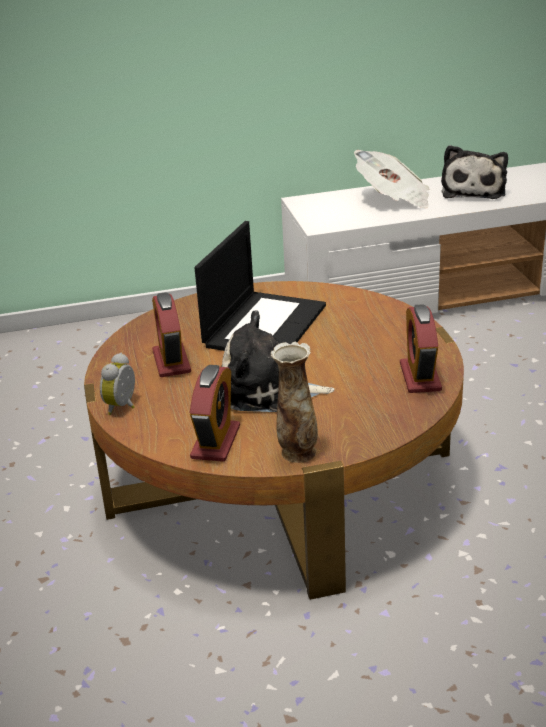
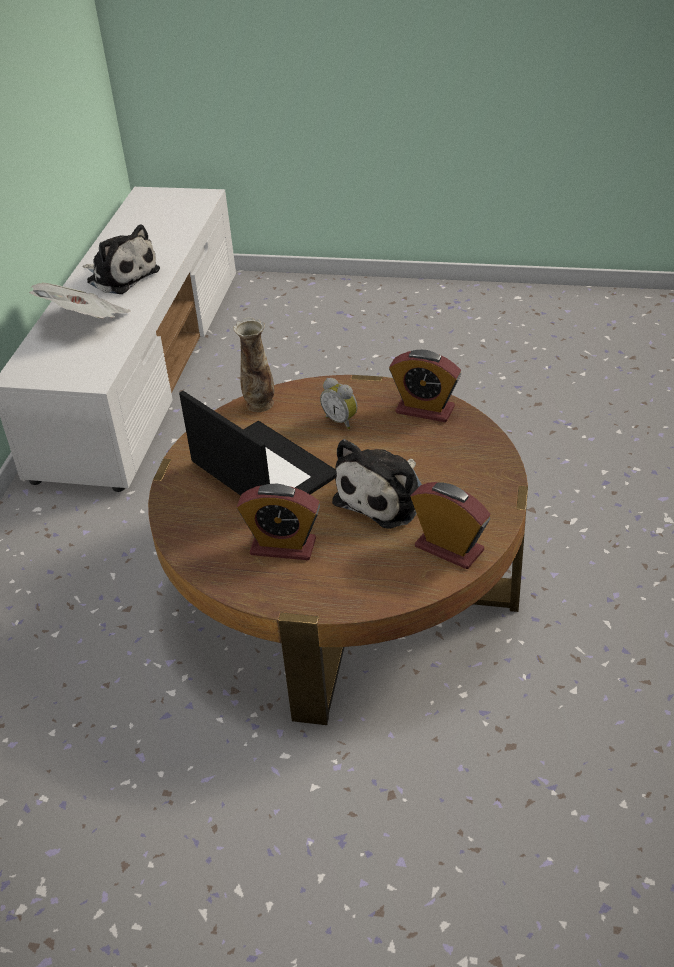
camera: 65 degrees left, 10 degrees up
alarm clock [100,353,135,415] -> alarm clock moved to [320,378,357,429]
vase [271,342,318,463] -> vase moved to [233,317,274,412]

